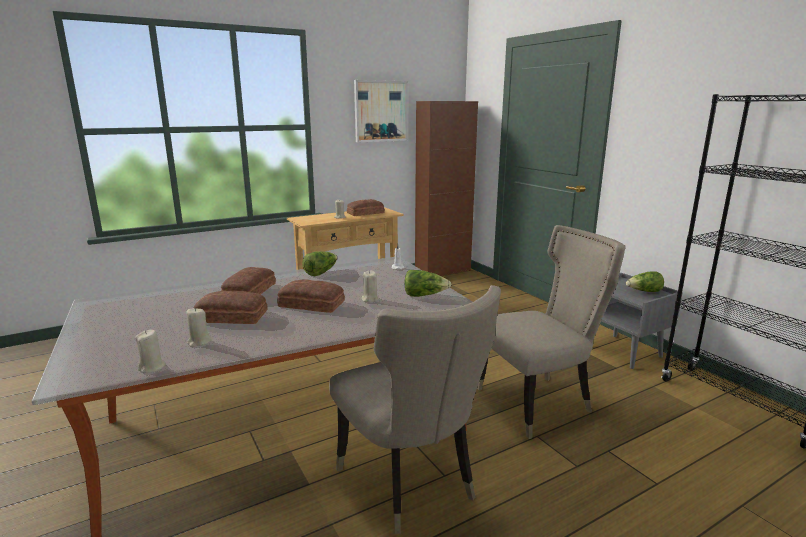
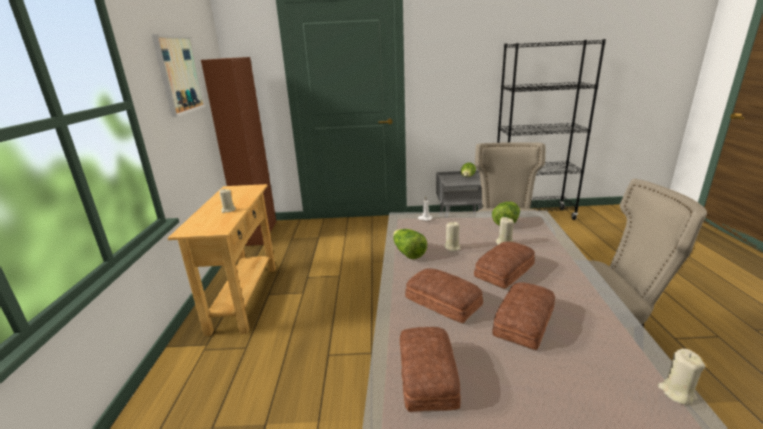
camera: 60 degrees left, 5 degrees up
beige candle [187,308,212,347] -> beige candle moved to [444,221,461,251]
bread [347,199,385,216] -> bread moved to [400,327,461,412]

